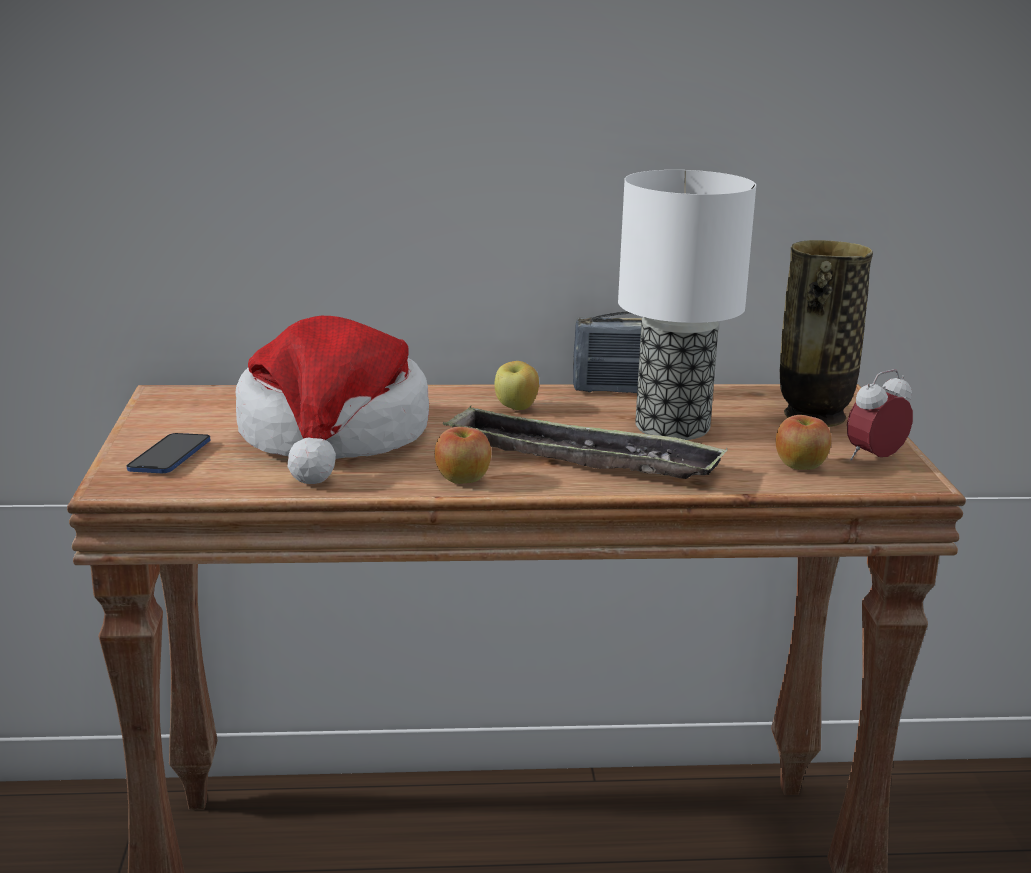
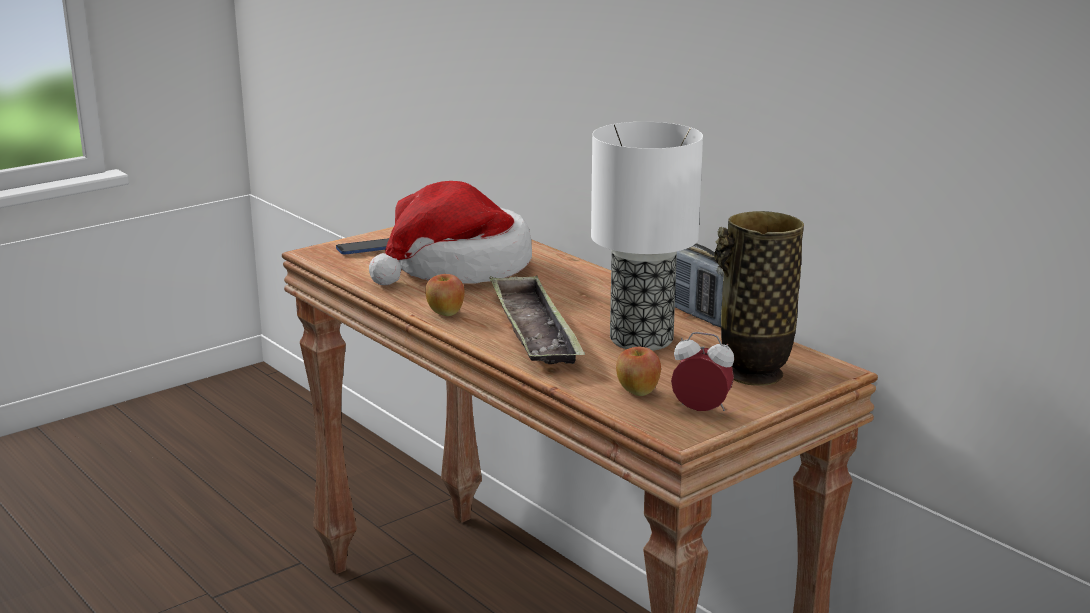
camera: 55 degrees right, 0 degrees up
apple [494,361,539,410] -> none

